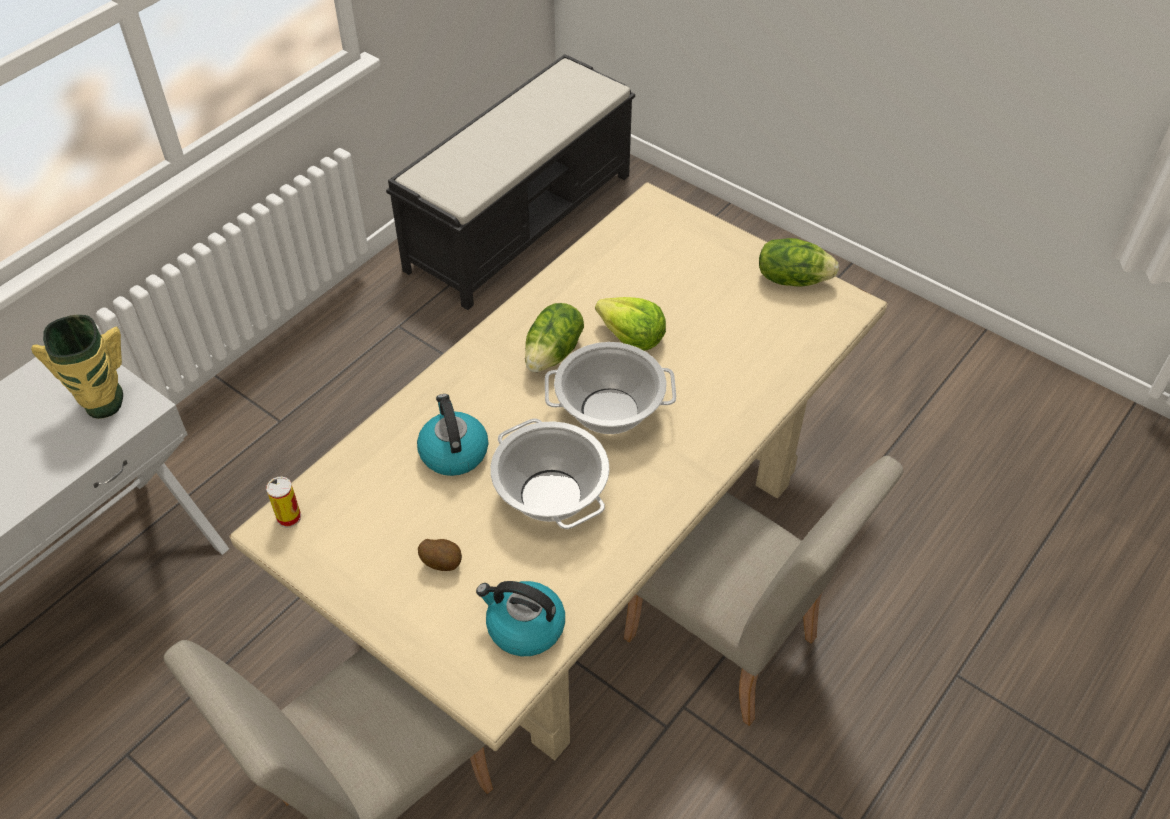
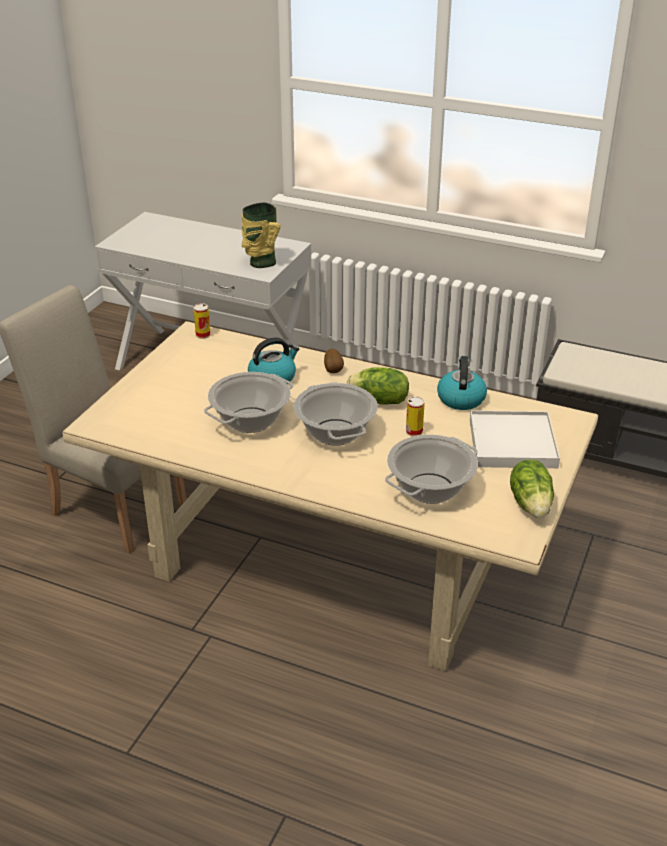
camera: 75 degrees right, 15 degrees down
potato [418,539,462,571] -> potato moved to [324,349,344,373]
kettle [476,581,565,656] -> kettle moved to [437,356,487,410]
lettuce [595,297,666,350] -> can [406,396,425,437]
beige chair [624,456,903,726] -> none
none -> cooking pot [385,434,478,504]
none -> white tray [470,410,560,468]

